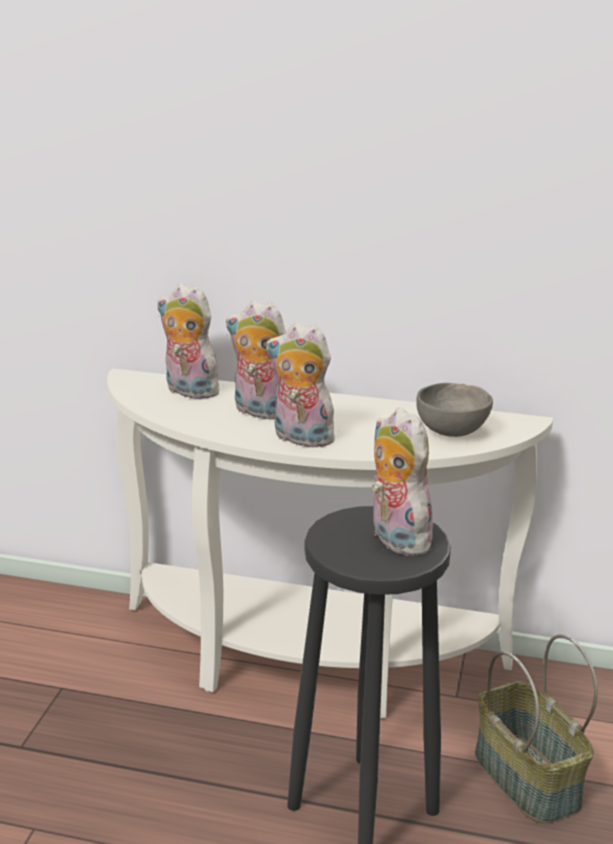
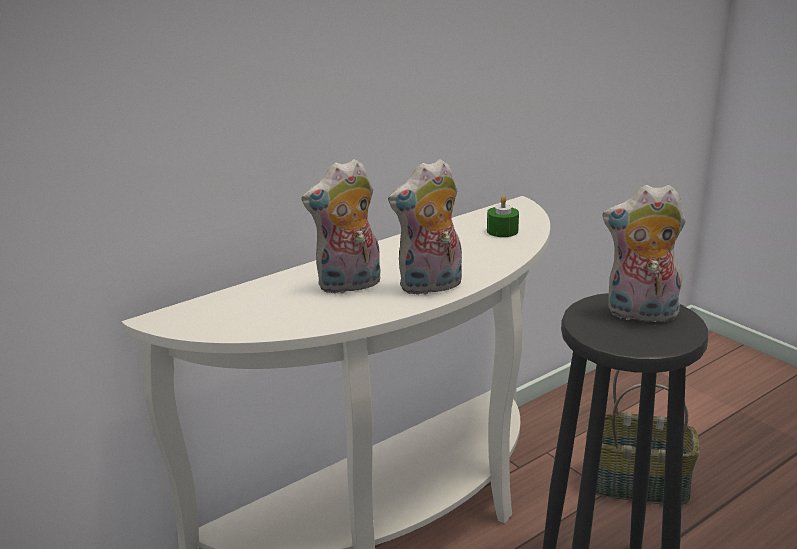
camera: 50 degrees left, 0 degrees up
plush toy [157,283,219,400] -> none
grey bowl [416,383,493,437] -> green candle [487,196,519,237]

